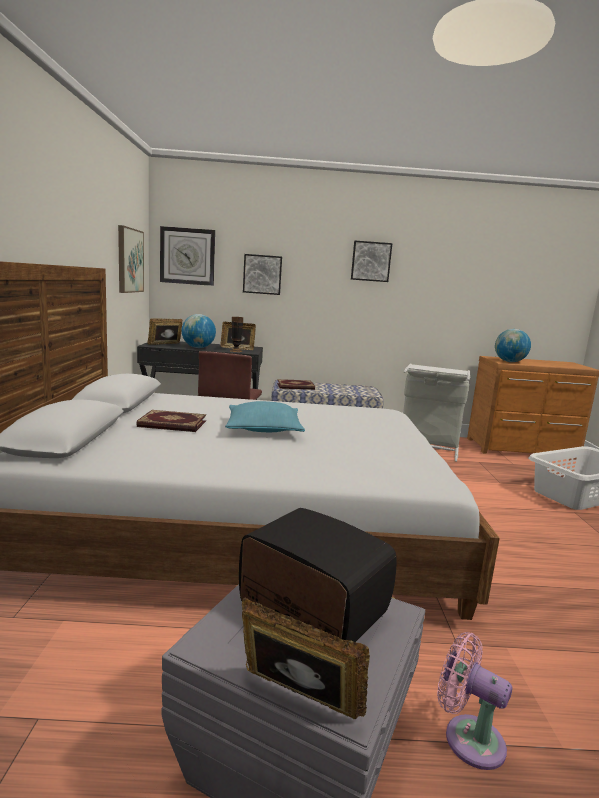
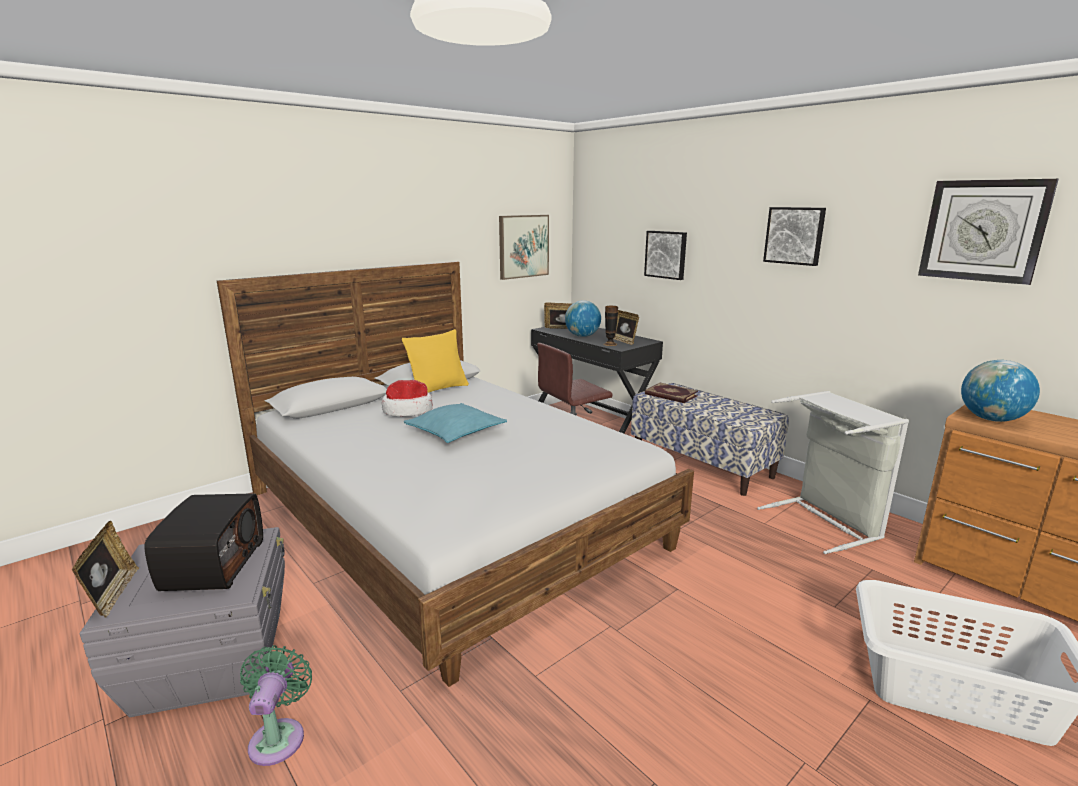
camera: 50 degrees right, 5 degrees up
book [136,410,206,432] -> hat [382,380,433,417]
wall clock [160,226,215,286] -> wall clock moved to [918,179,1059,285]
pink fan [437,632,512,770] -> green fan [240,645,312,766]
none -> yellow pillow [402,329,469,393]

